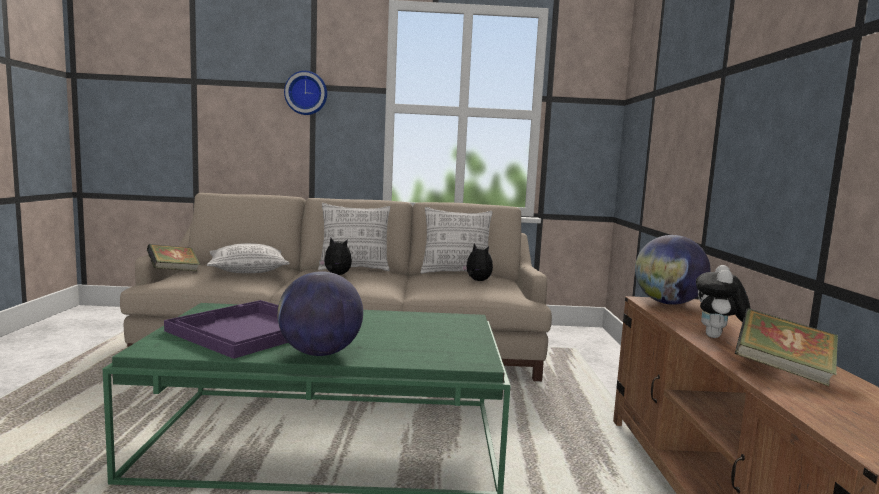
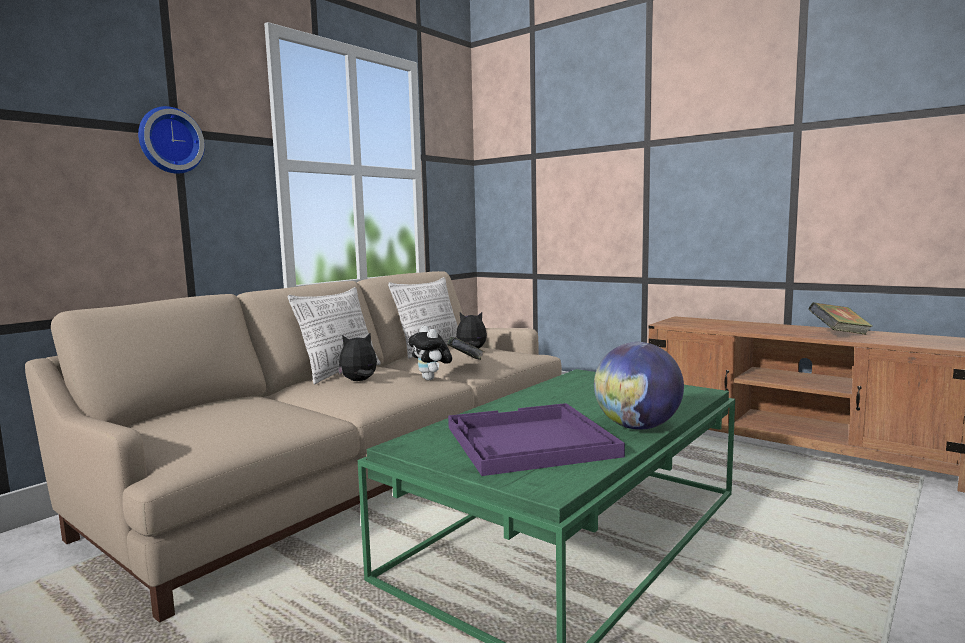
camera: 50 degrees left, 0 degrees up
book [147,244,200,271] -> book moved to [447,337,485,360]
pillow [207,243,290,273] -> none
globe [635,235,710,305] -> none
plush toy [696,265,751,338] -> plush toy moved to [408,326,452,380]

